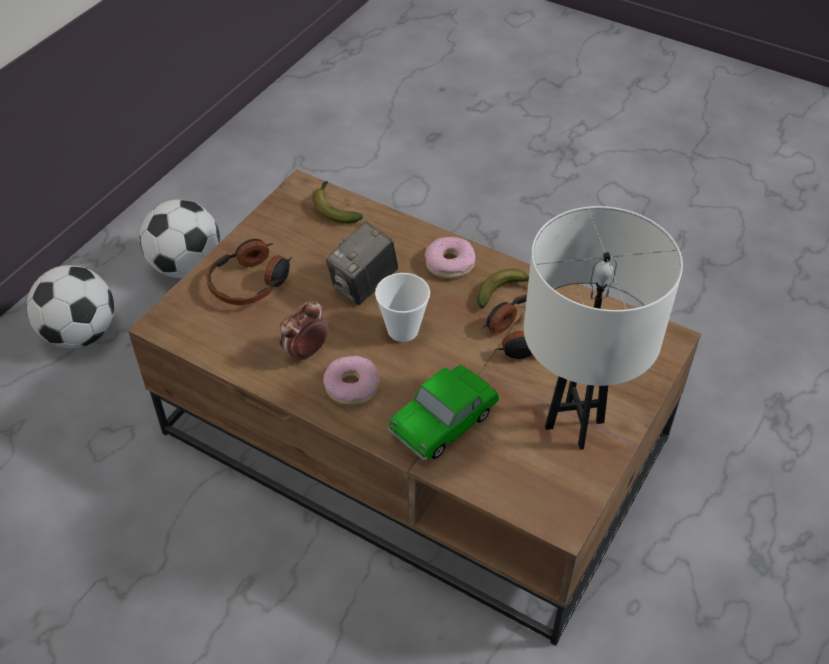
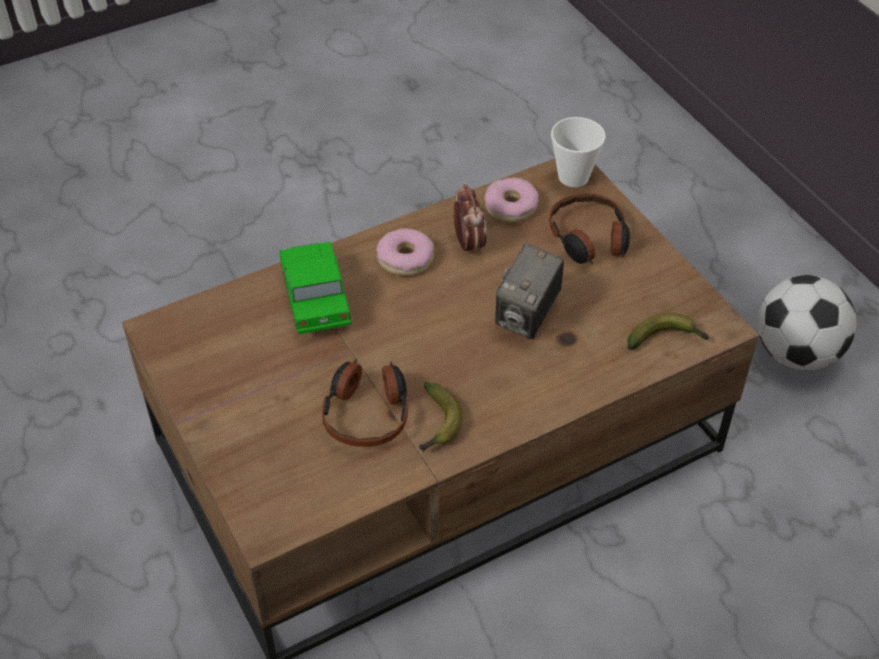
camera: 120 degrees right, 0 degrees up
football [26,265,114,348] -> none
camera [326,221,398,305] -> camera turned 135 degrees counterclockwise [495,243,564,339]
cup [375,273,430,342] -> cup moved to [551,117,606,187]
donut [425,237,476,279] -> donut moved to [484,177,539,222]
white table lamp [524,206,683,450] -> none

